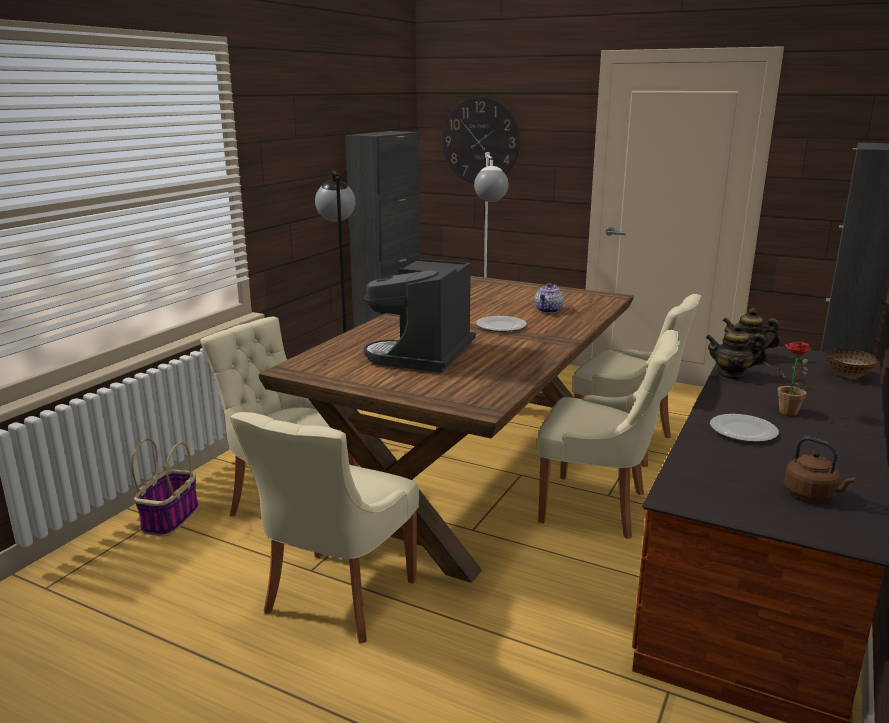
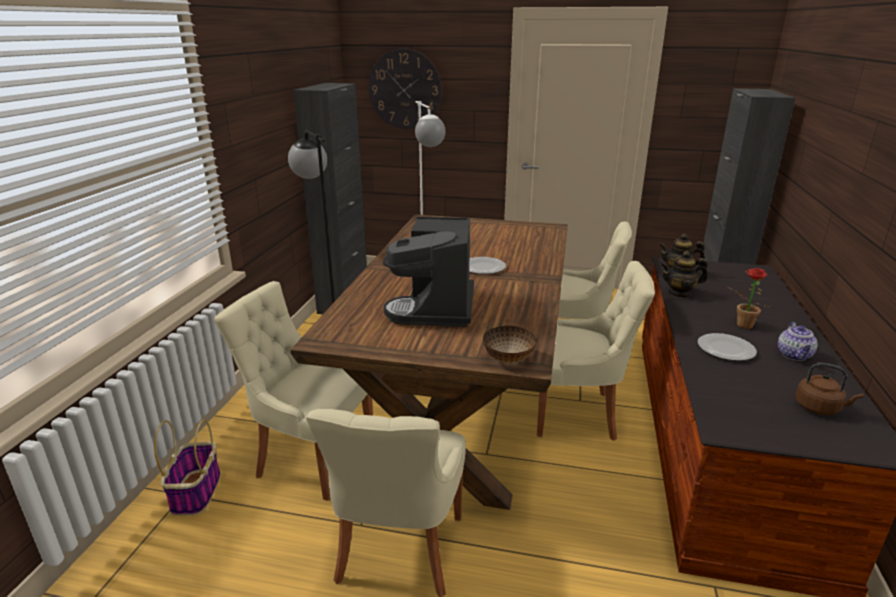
camera: 15 degrees left, 5 degrees up
teapot [535,283,564,313] -> teapot moved to [778,322,818,361]
bowl [826,348,879,378] -> bowl moved to [483,326,538,364]

